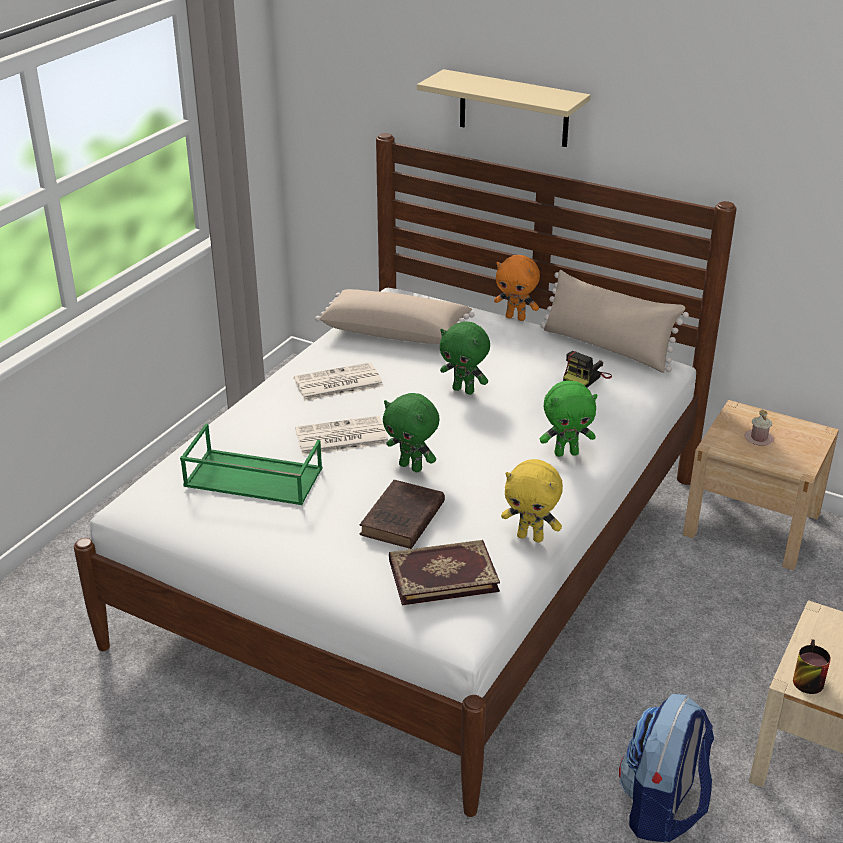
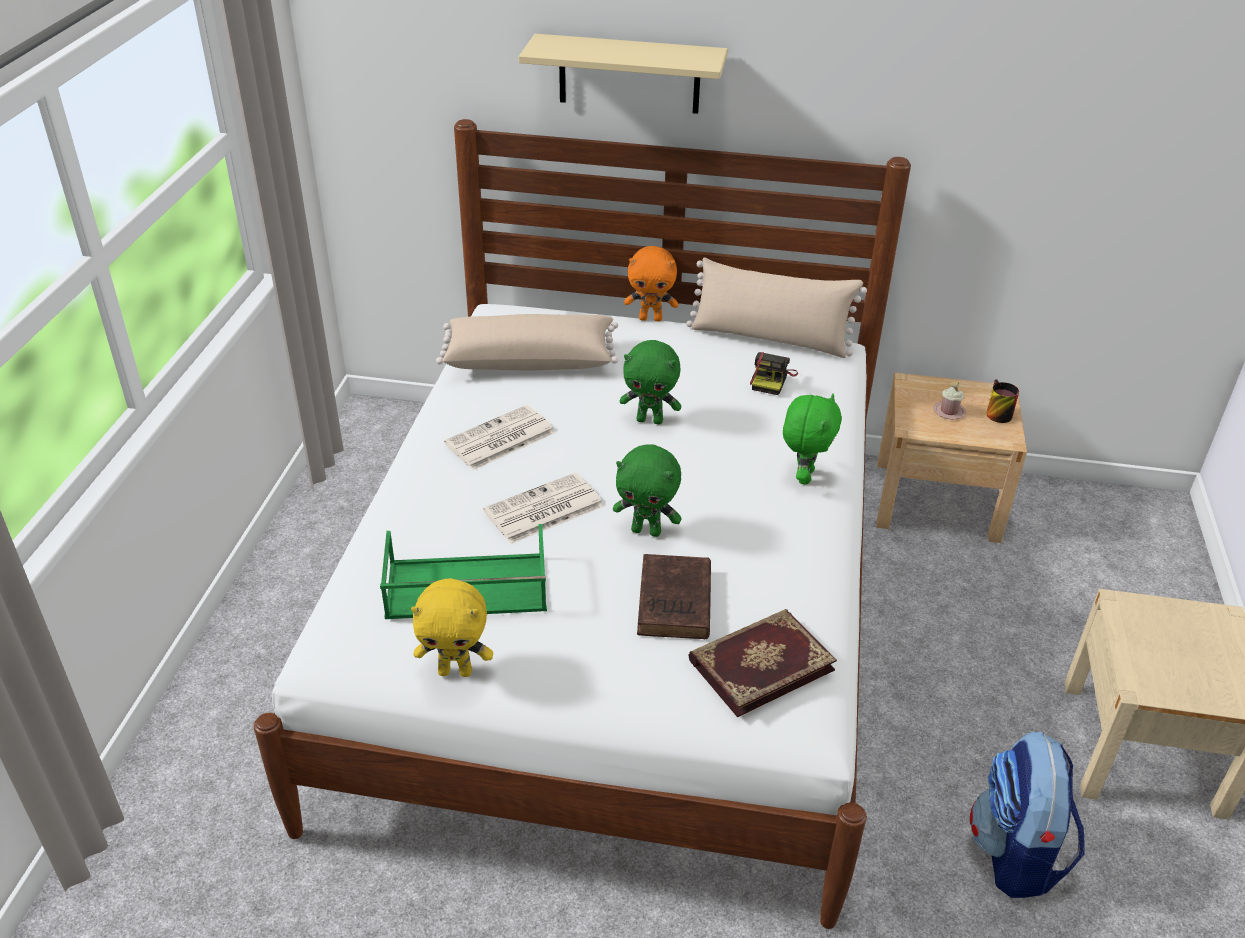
camera: 20 degrees left, 5 degrees up
yellow plush toy [501,459,563,543] -> yellow plush toy moved to [411,578,493,677]
green plush toy [540,380,597,457] -> green plush toy turned 45 degrees counterclockwise [783,394,842,485]
mug [793,639,831,694] -> mug moved to [986,380,1019,423]

